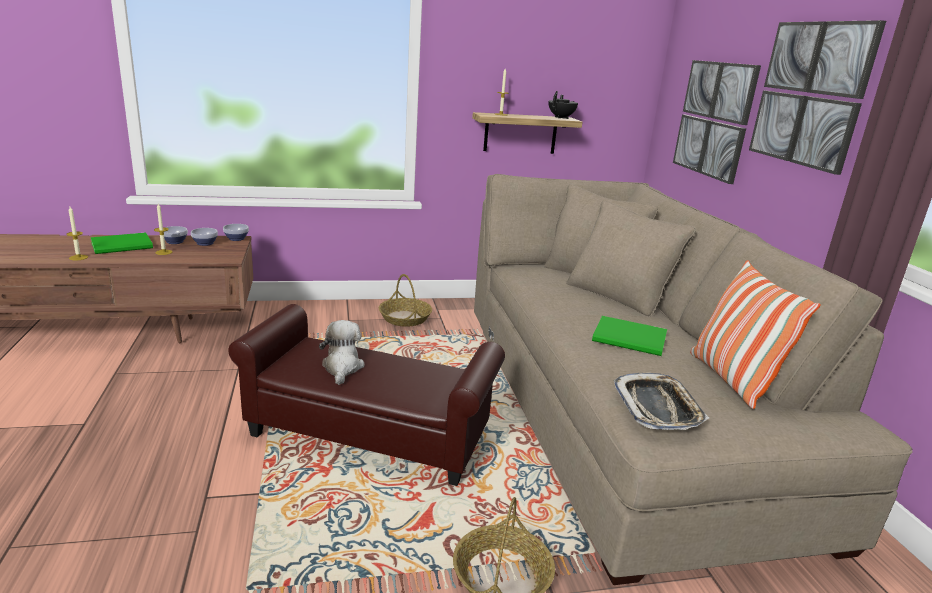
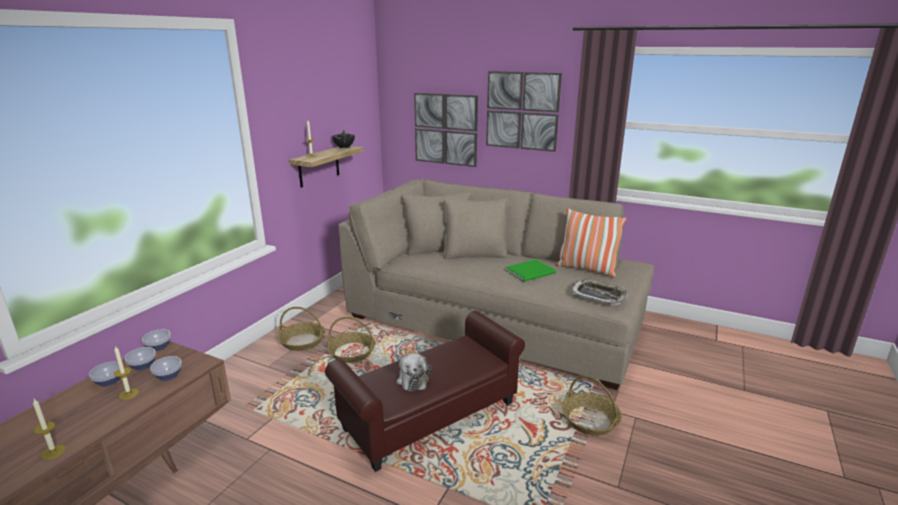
camera: 50 degrees left, 0 degrees up
green book [90,232,153,254] -> none
plush toy [319,320,365,385] -> plush toy turned 135 degrees counterclockwise [396,353,432,391]
none -> bowl [150,356,182,381]
none -> basket [327,317,376,363]

